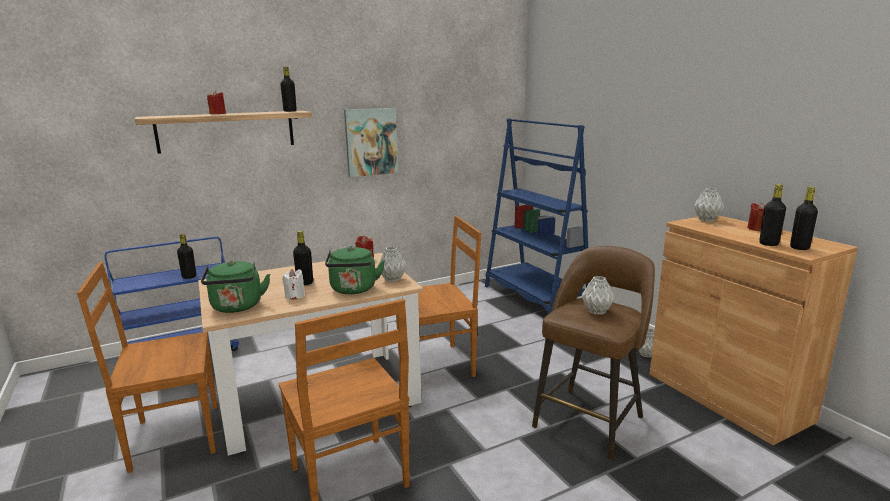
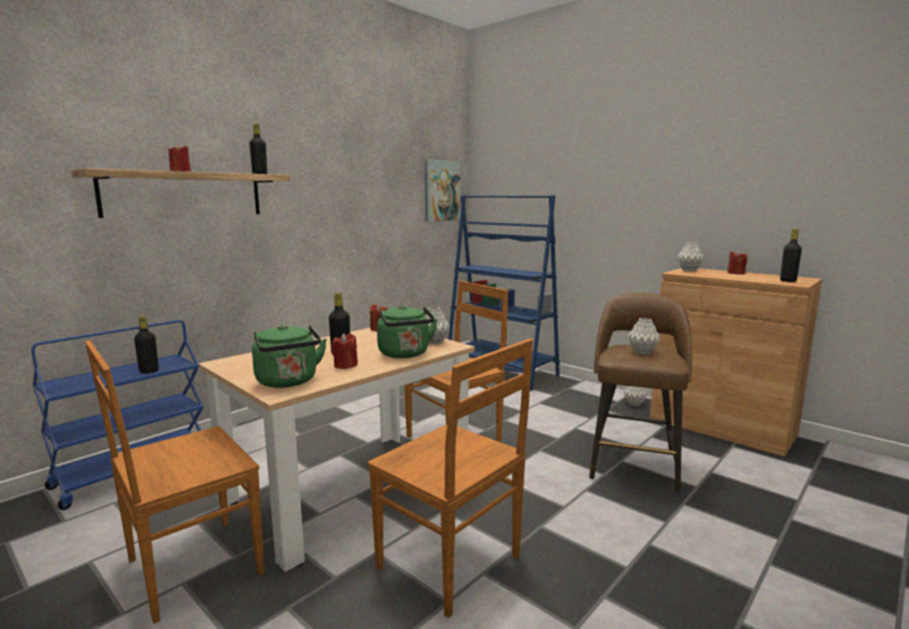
camera: 20 degrees left, 5 degrees down
white candle [282,269,305,300] -> red candle [331,333,358,369]
picture [344,108,398,177] -> picture moved to [425,159,460,222]
black bottle [759,184,786,246] -> none

